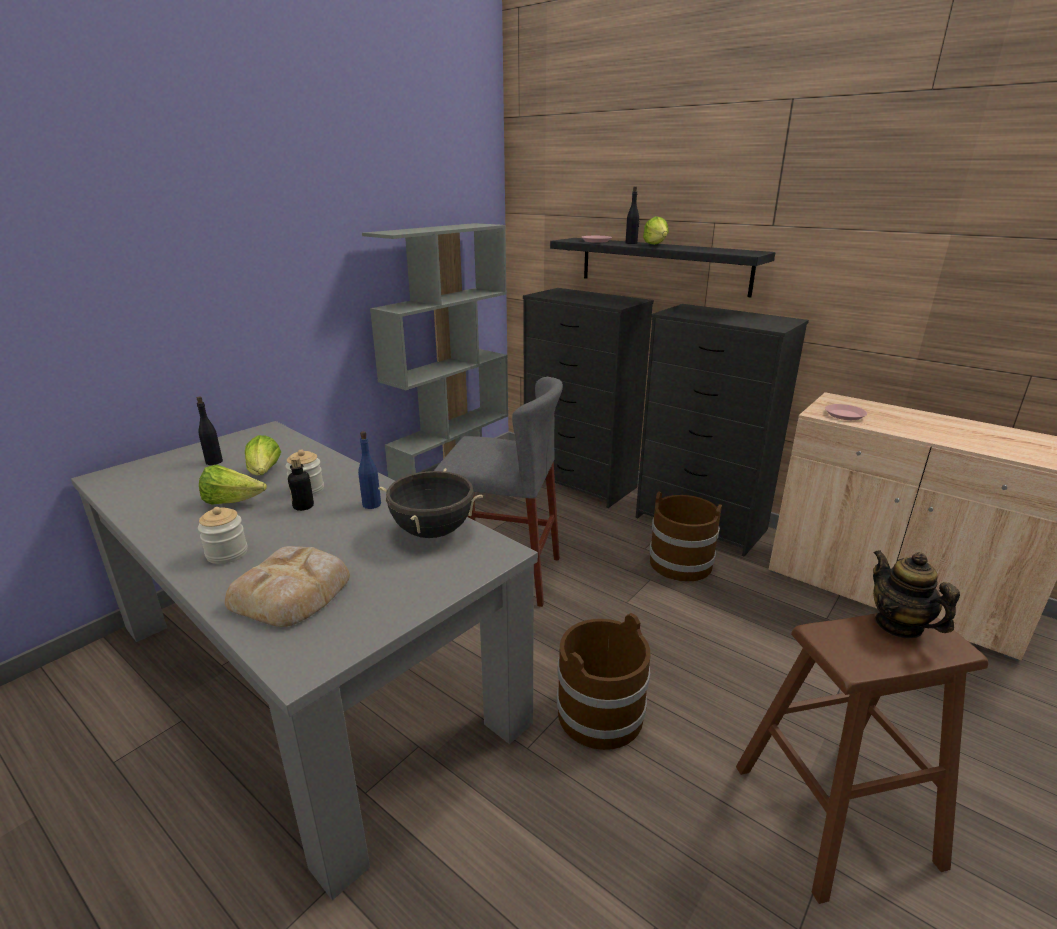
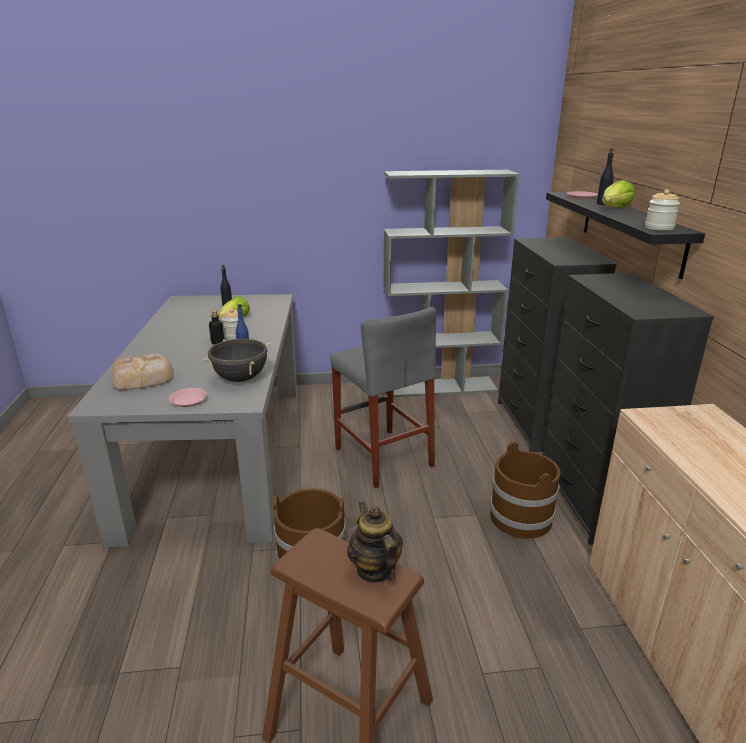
camera: 45 degrees right, 0 degrees up
jar [198,507,248,564] -> jar moved to [645,189,680,231]
lettuce [199,465,267,505] -> none
pink plate [825,404,867,420] -> pink plate moved to [169,388,207,407]
teapot [873,550,960,639] -> teapot turned 45 degrees counterclockwise [347,501,403,583]

